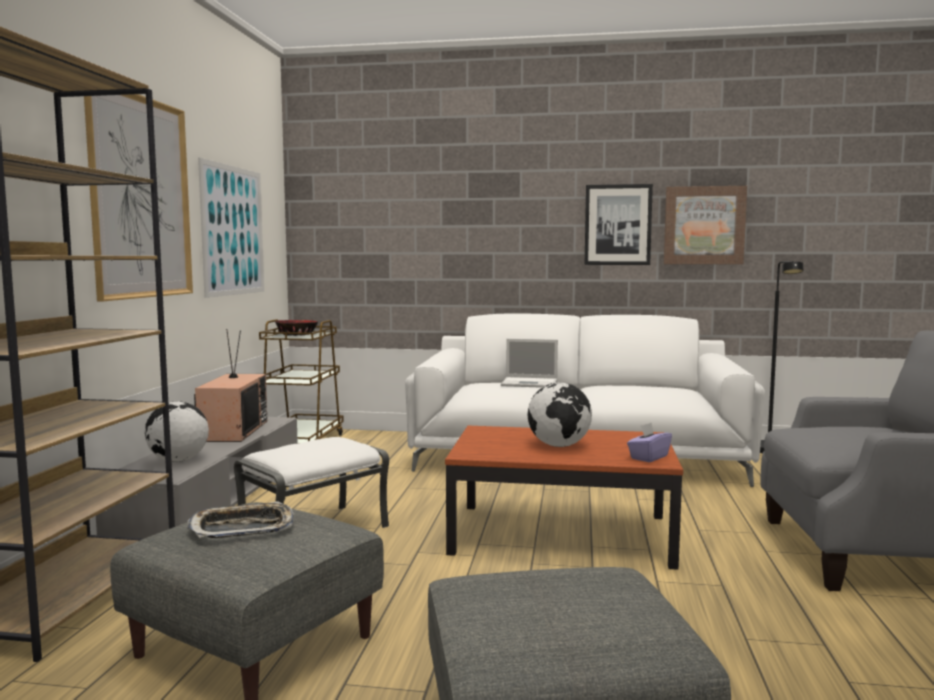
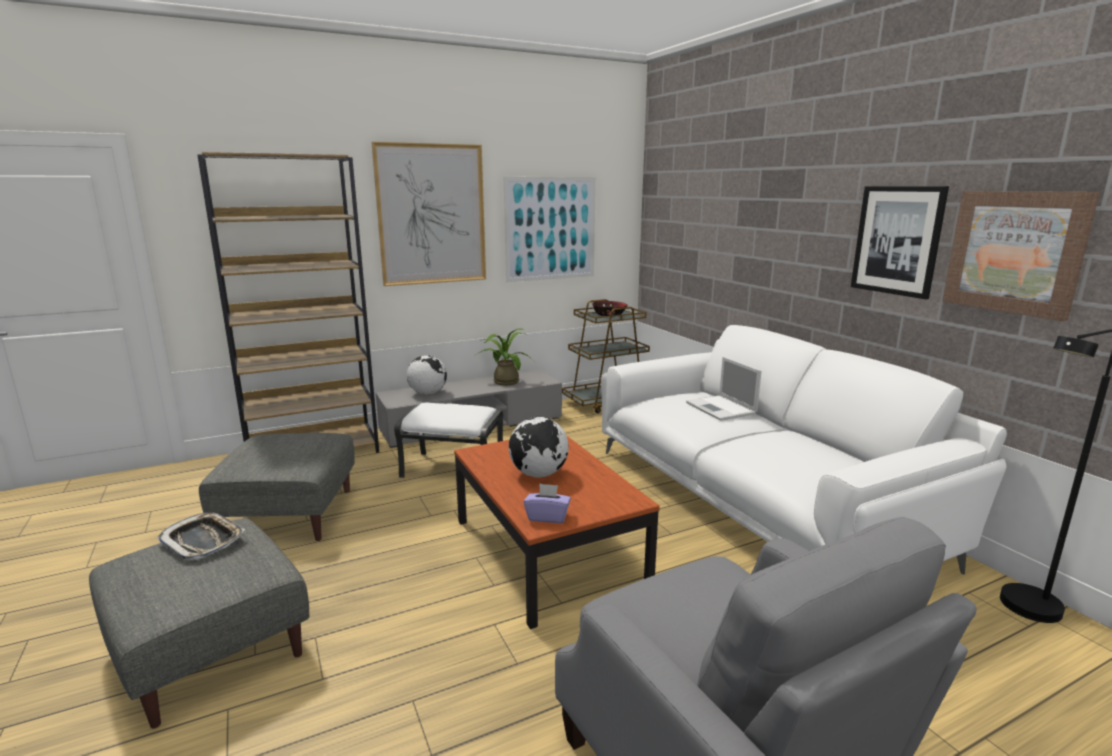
camera: 55 degrees right, 10 degrees up
tray [186,501,294,538] -> tray moved to [157,512,245,560]
television [194,329,267,442] -> potted plant [474,328,536,386]

